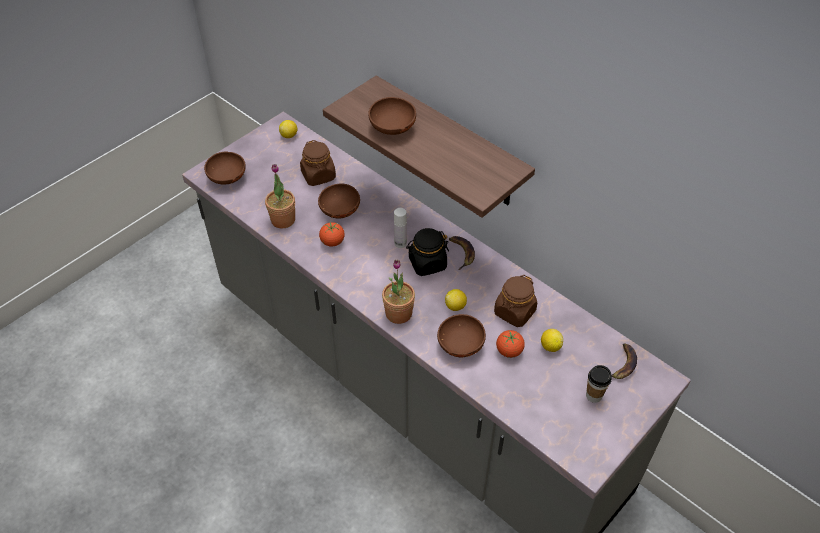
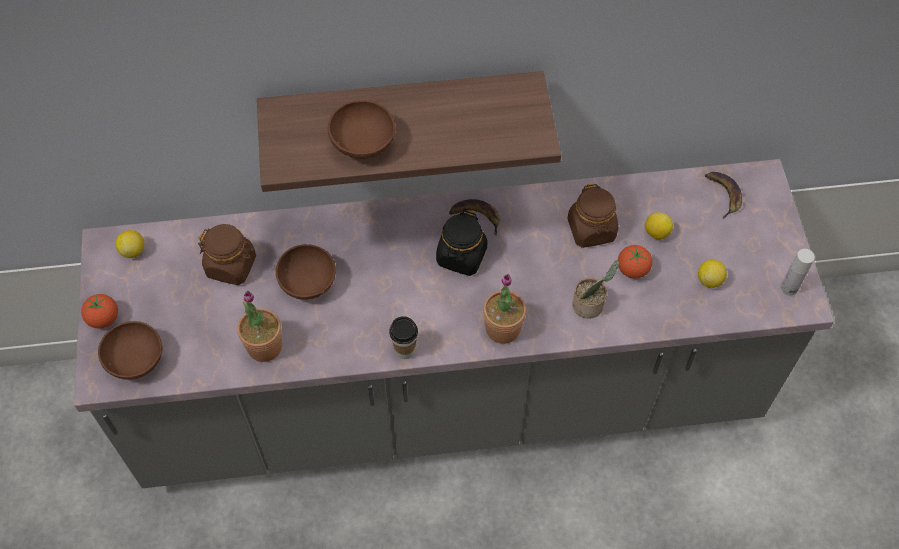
camera: 50 degrees left, 10 degrees up
tomato [319,222,345,247] -> tomato moved to [81,294,118,329]
white bottle [394,208,407,248] -> white bottle moved to [781,249,815,295]
brown bowl [437,314,486,357] -> potted plant [572,260,619,319]
lemon [445,289,467,311] -> lemon moved to [698,260,727,288]
cup [586,365,612,403] -> cup moved to [389,316,418,359]

